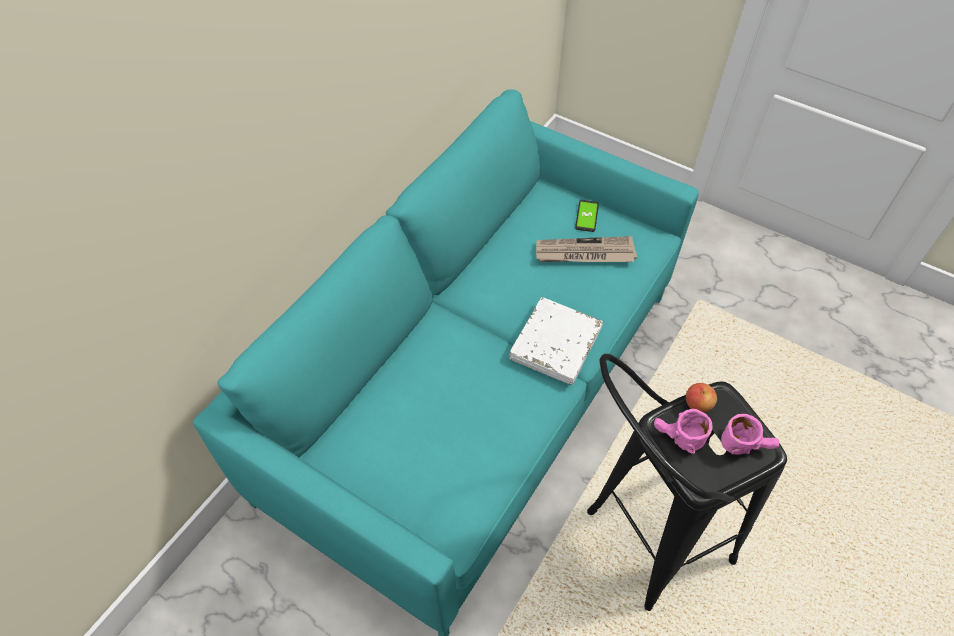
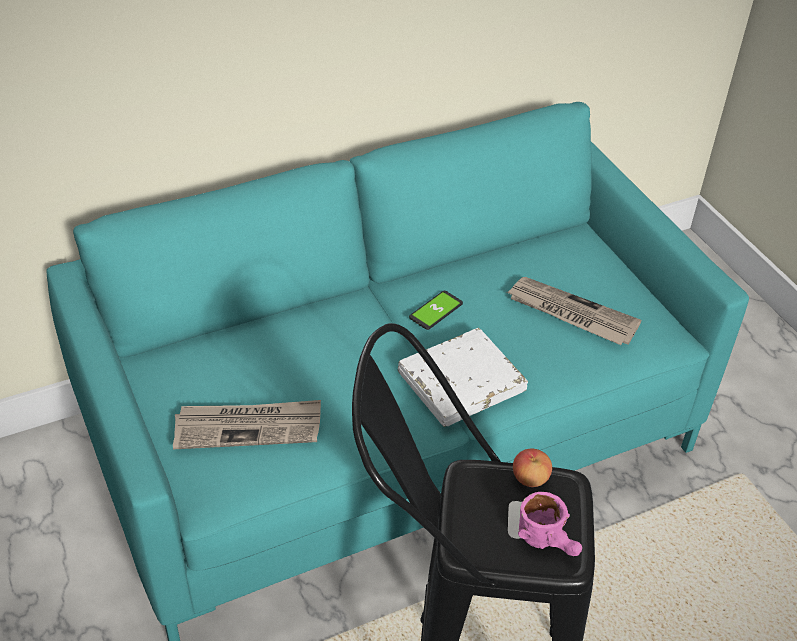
camera: 30 degrees right, 10 degrees down
phone [575,200,599,232] -> phone moved to [409,291,463,330]
pink mug [654,409,713,454] -> none
none -> newspaper [173,400,321,449]

